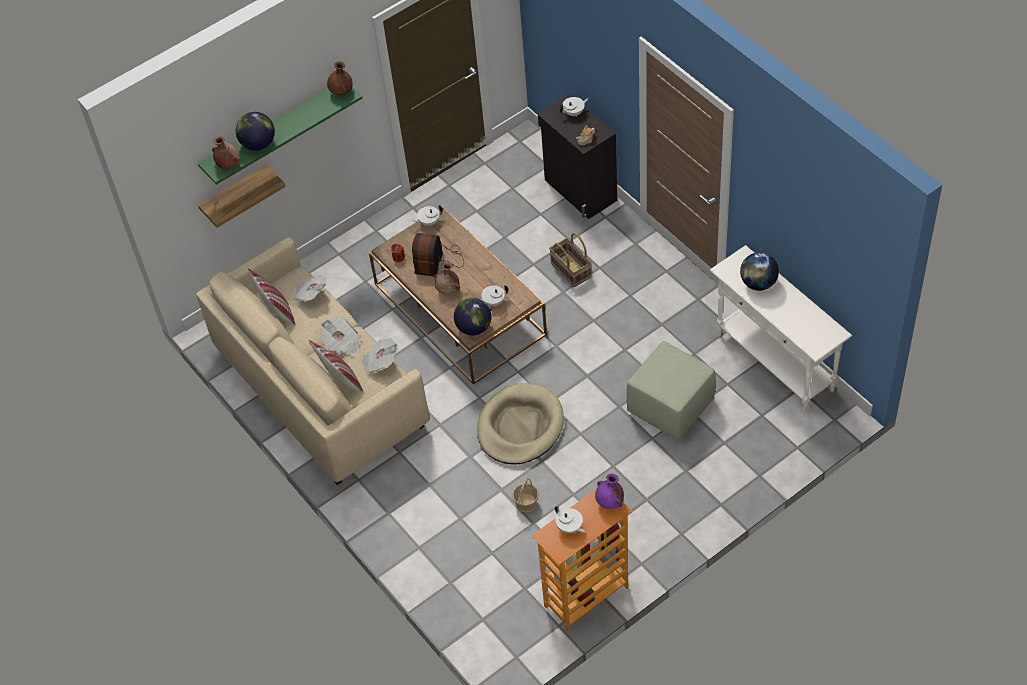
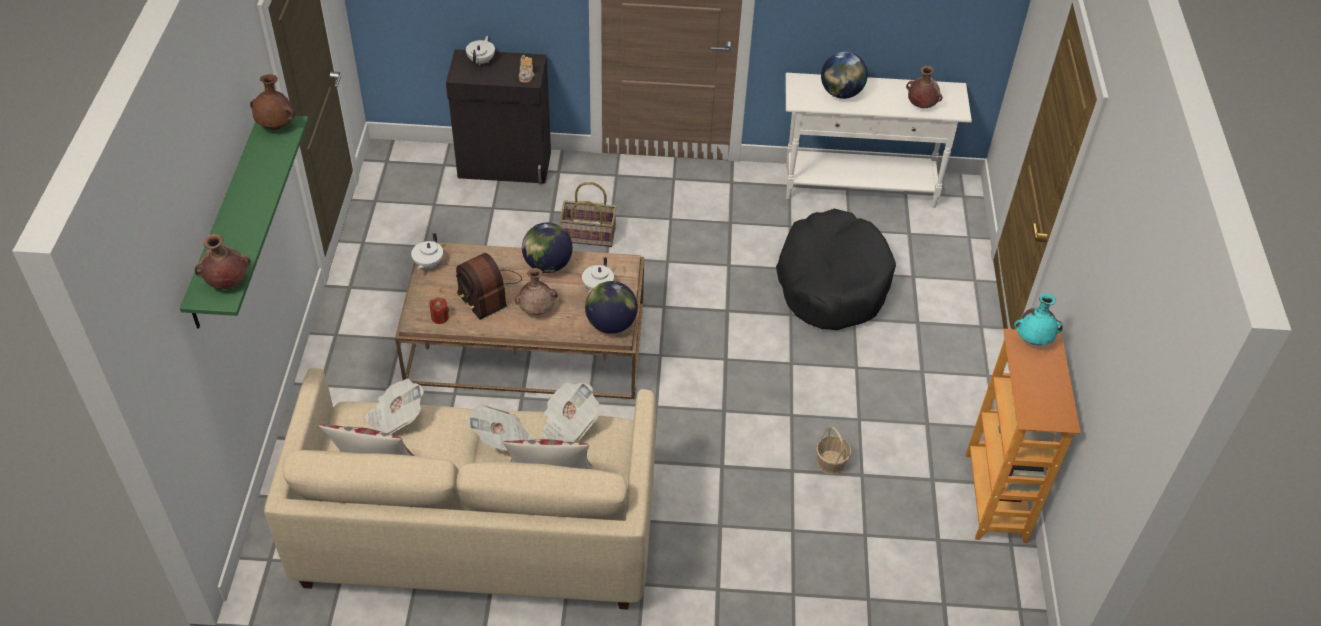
camera: 55 degrees left, 5 degrees down
shelf [198,165,286,228] -> none
globe [236,112,275,151] -> globe moved to [522,223,573,273]
beige dog bed [477,383,564,465] -> none
white teapot [555,506,585,534] -> none
purple vase [595,474,624,509] -> turquoise vase [1014,293,1063,345]
green ottoman [627,341,715,440] -> black dog bed [776,208,896,330]
none -> brown vase [906,66,943,108]

